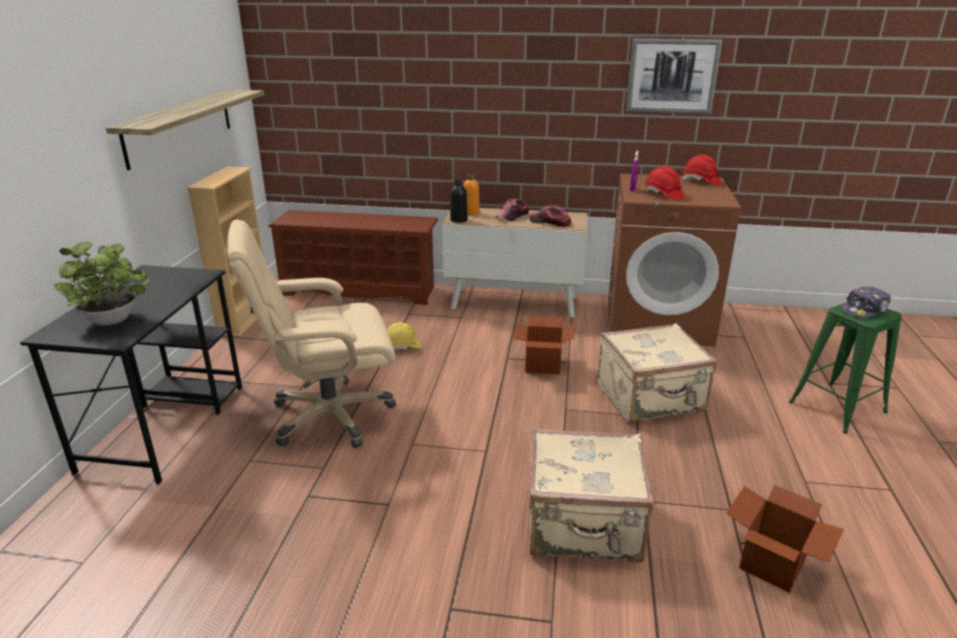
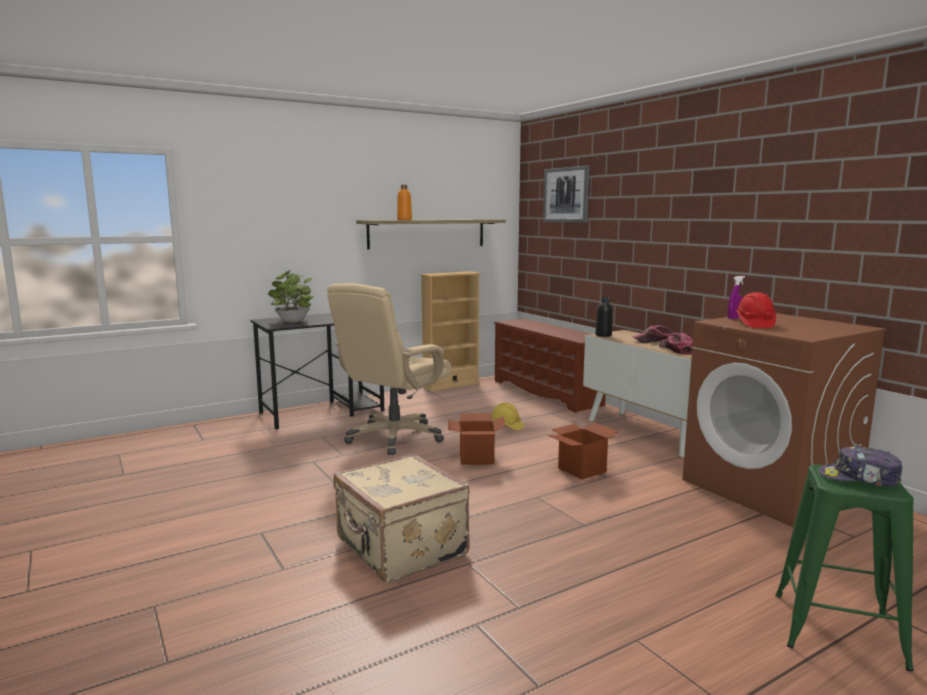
camera: 50 degrees right, 15 degrees down
beige office chair [228,219,396,448] -> beige office chair turned 90 degrees counterclockwise [327,284,452,455]
orange bottle [463,174,480,215] -> orange bottle moved to [397,185,412,220]
beige suitcase [597,323,717,423] -> none
picture [626,38,722,114] -> picture moved to [543,165,590,223]
red hard hat [682,155,722,185] -> none
cardboard box [726,485,844,593] -> cardboard box moved to [448,413,506,465]

